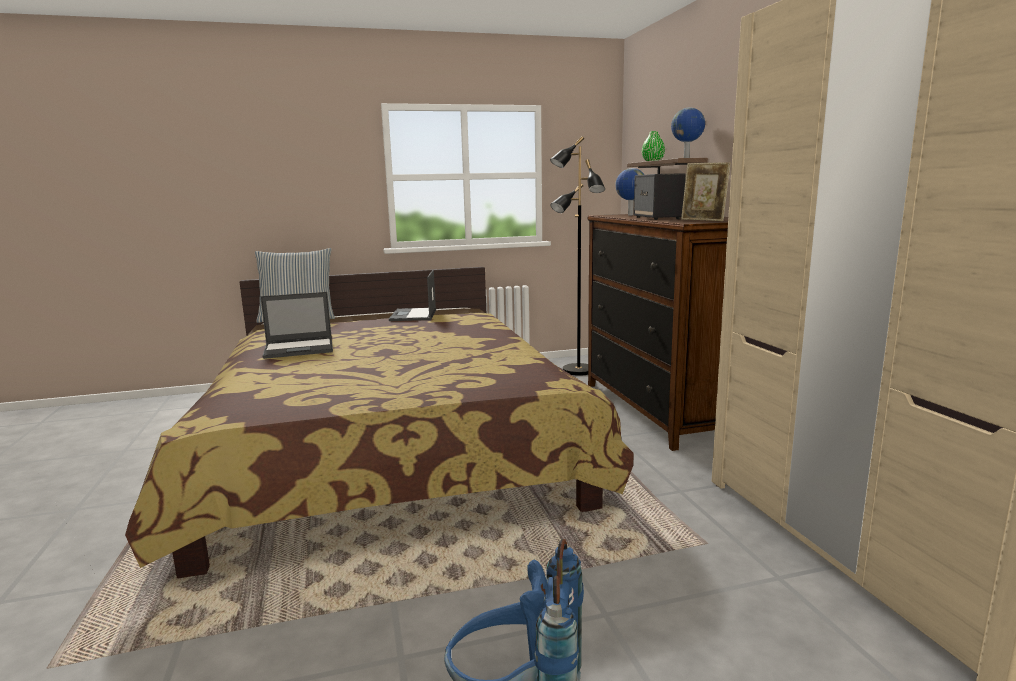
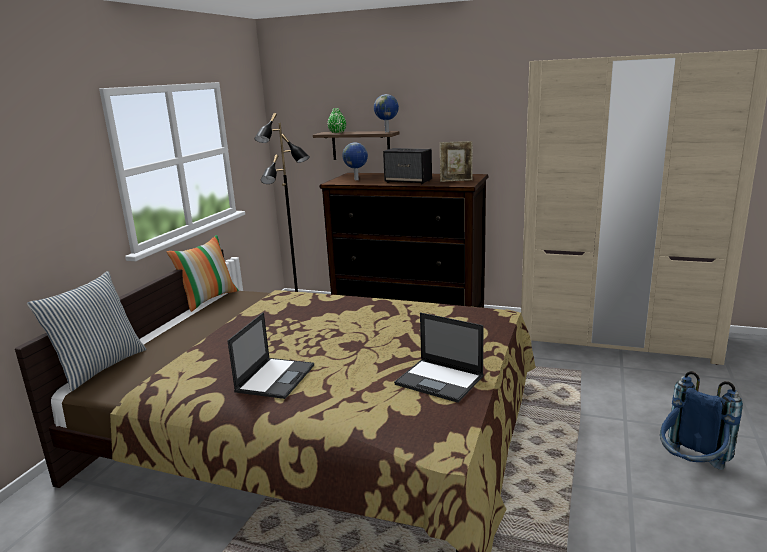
camera: 55 degrees left, 5 degrees up
laptop [389,270,436,321] -> laptop moved to [394,312,484,403]
none -> pillow [167,235,239,312]

